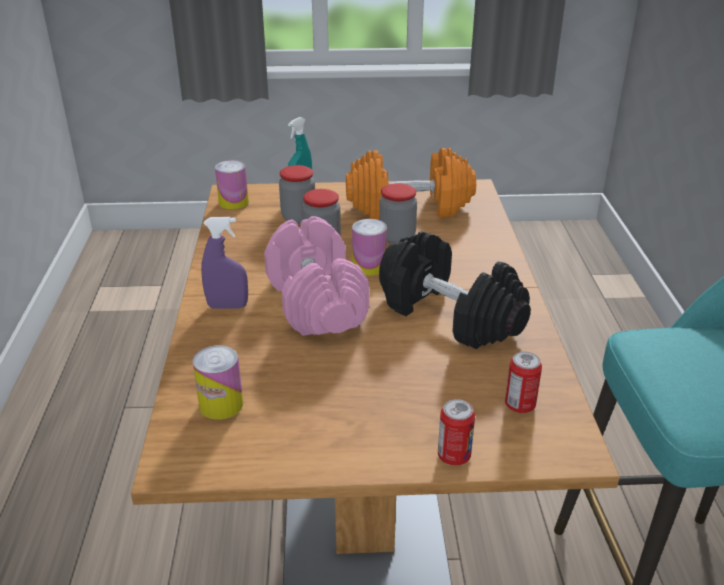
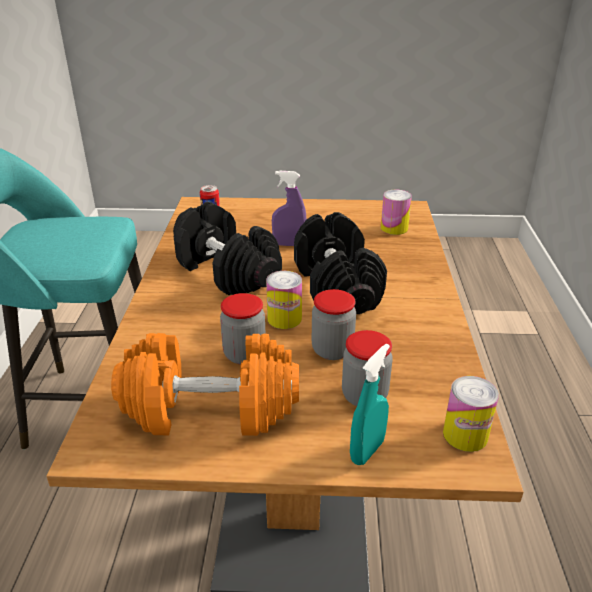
camera: 175 degrees left, 0 degrees up
purple spray bottle [201,217,248,308] -> purple spray bottle moved to [272,171,306,246]
pink dumbbell [264,216,369,336] -> black dumbbell [294,212,387,314]
can [438,399,475,466] -> none

